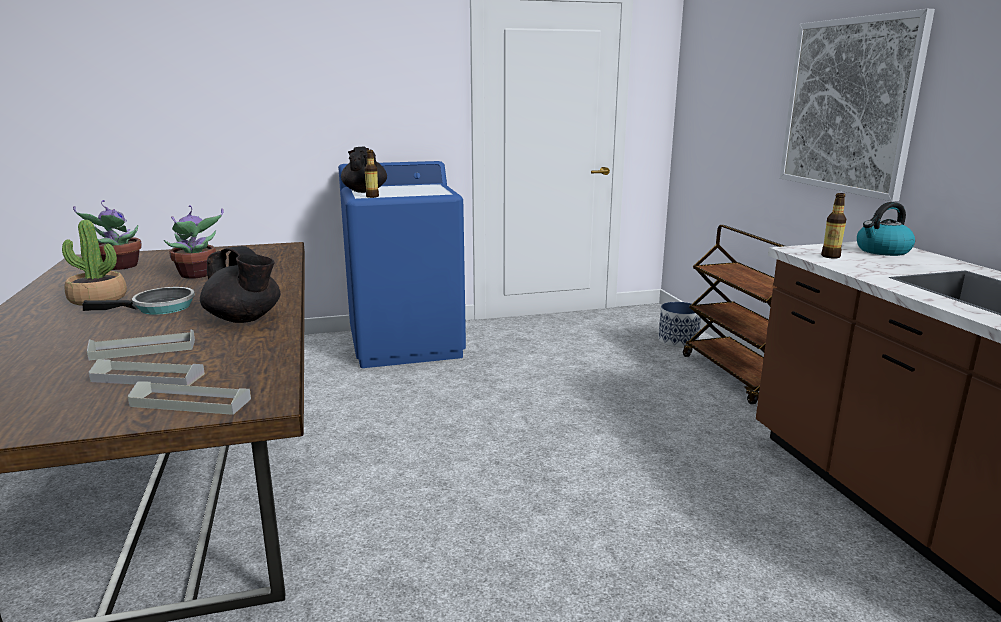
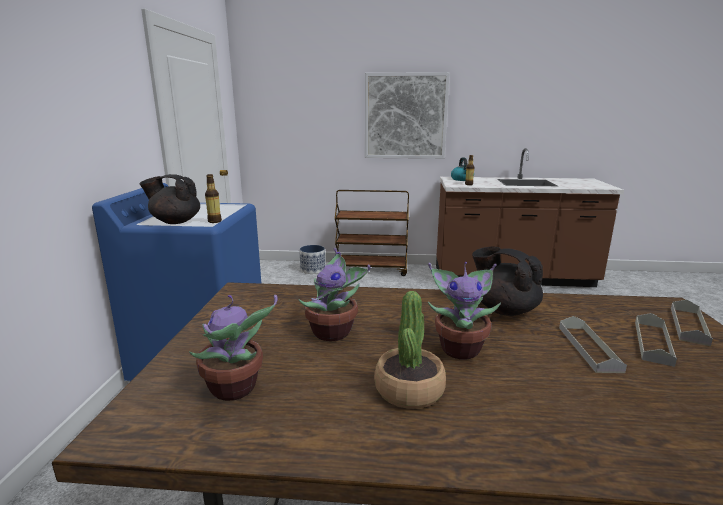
camera: 70 degrees left, 0 degrees up
frying pan [83,287,195,315] -> potted plant [428,262,501,359]
black teapot [200,246,280,323] -> black teapot turned 105 degrees counterclockwise [472,246,543,316]

